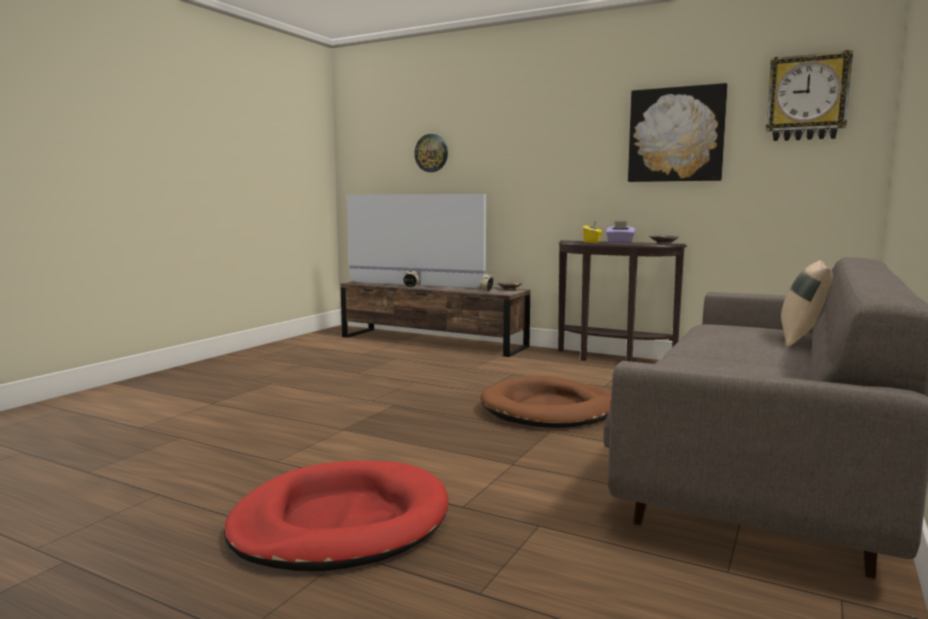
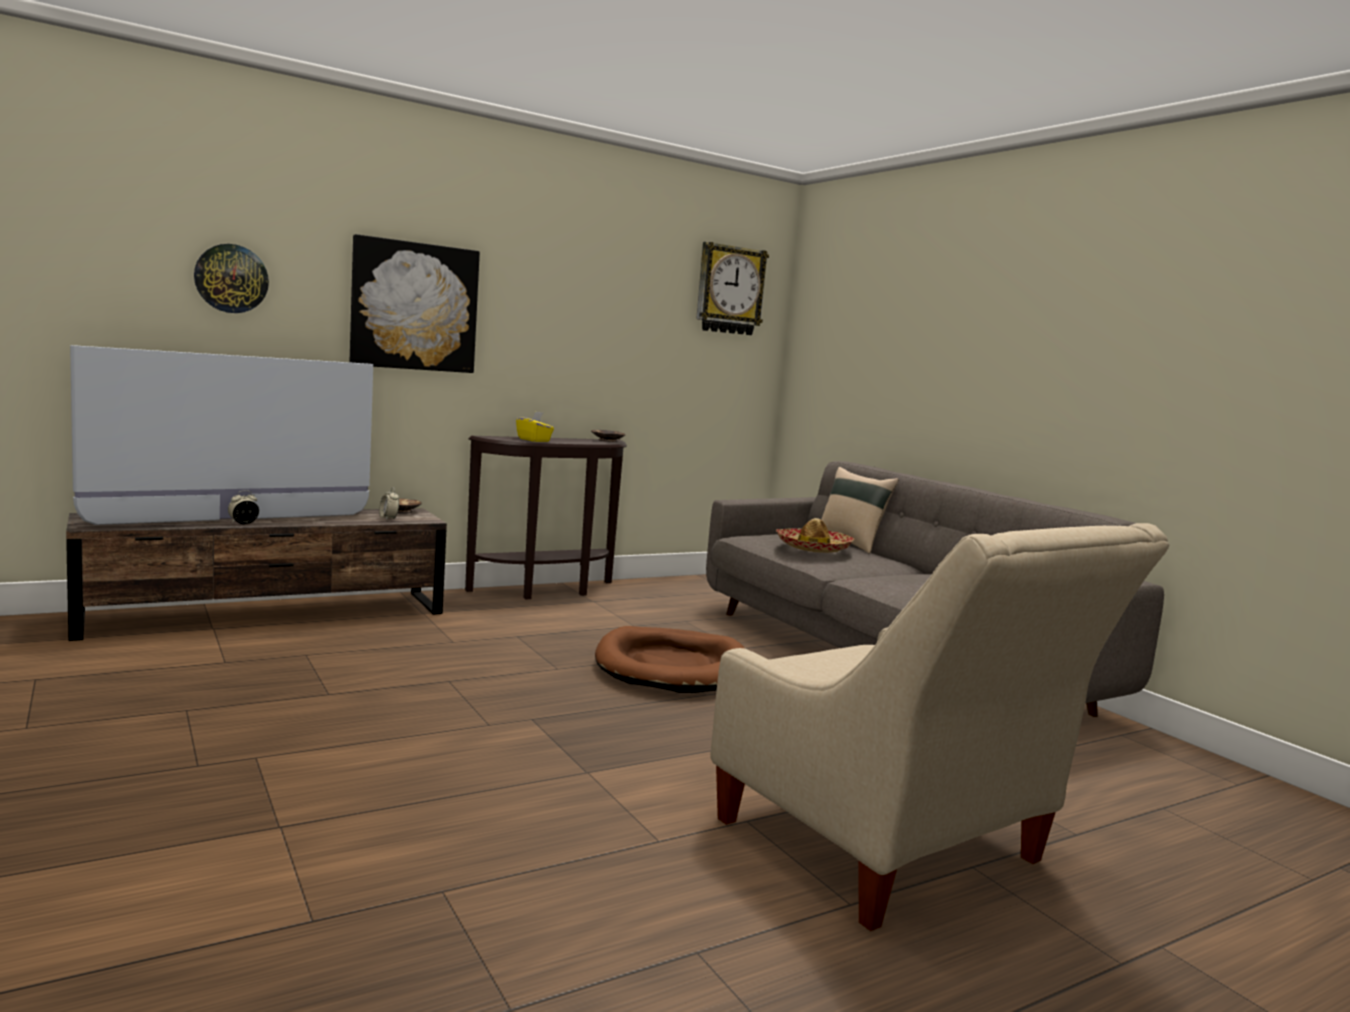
camera: 60 degrees left, 0 degrees up
red dog bed [224,460,448,571] -> beige armchair [710,523,1169,931]
purple tissue box [606,221,635,244] -> none
picture [628,83,728,182] -> picture moved to [350,234,480,373]
none -> hat [776,518,854,553]

